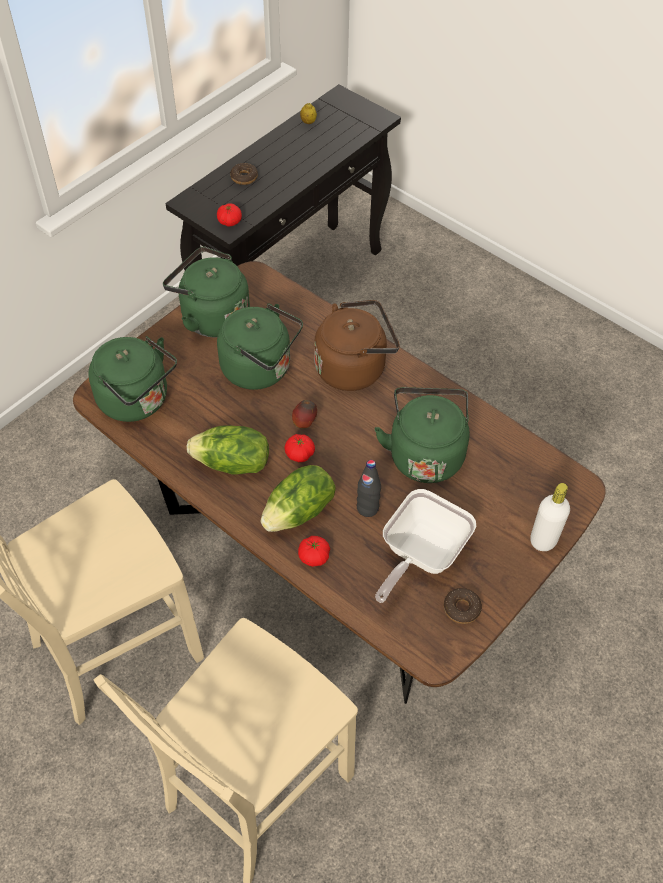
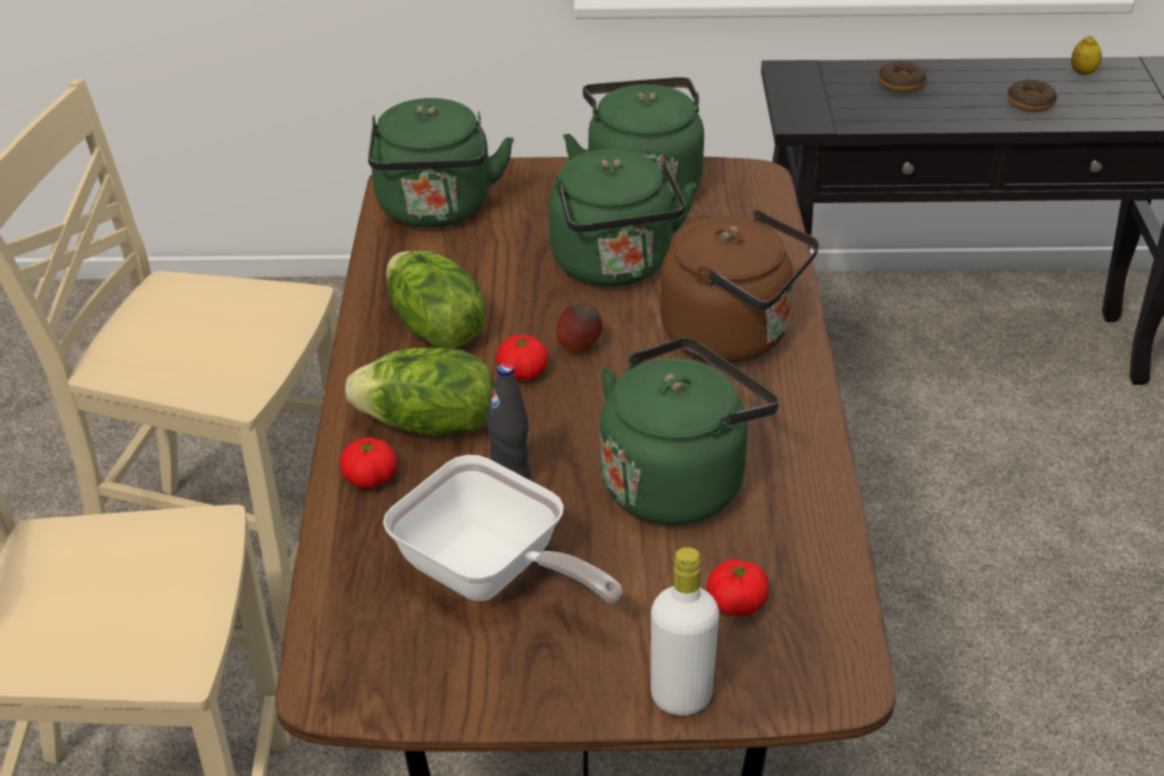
camera: 50 degrees right, 15 degrees down
tomato [217,203,242,226] -> tomato moved to [706,559,768,616]
frying pan [375,489,476,603] -> frying pan turned 135 degrees counterclockwise [383,455,622,603]
donut [444,588,482,624] -> donut moved to [1007,79,1057,112]

